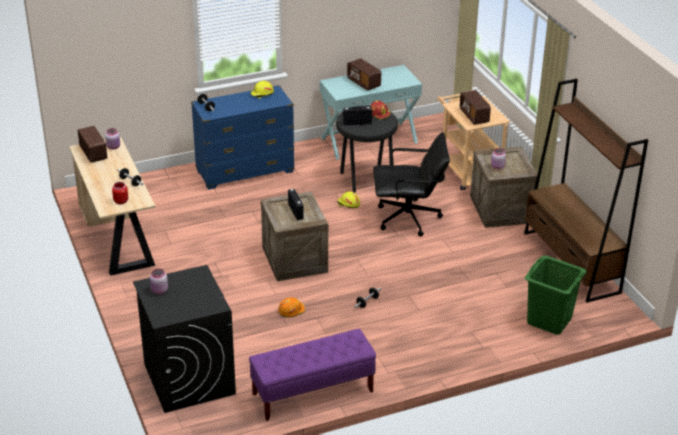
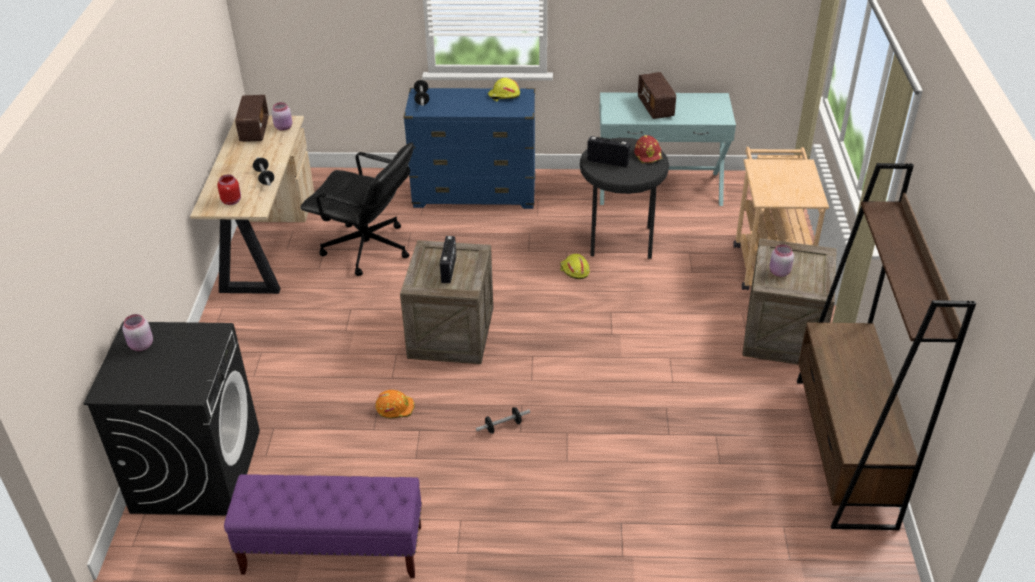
camera: 25 degrees right, 5 degrees up
black office chair [373,132,450,236] -> black office chair moved to [301,143,414,276]
radio [460,90,491,125] -> none
green laundry basket [525,255,586,335] -> none

